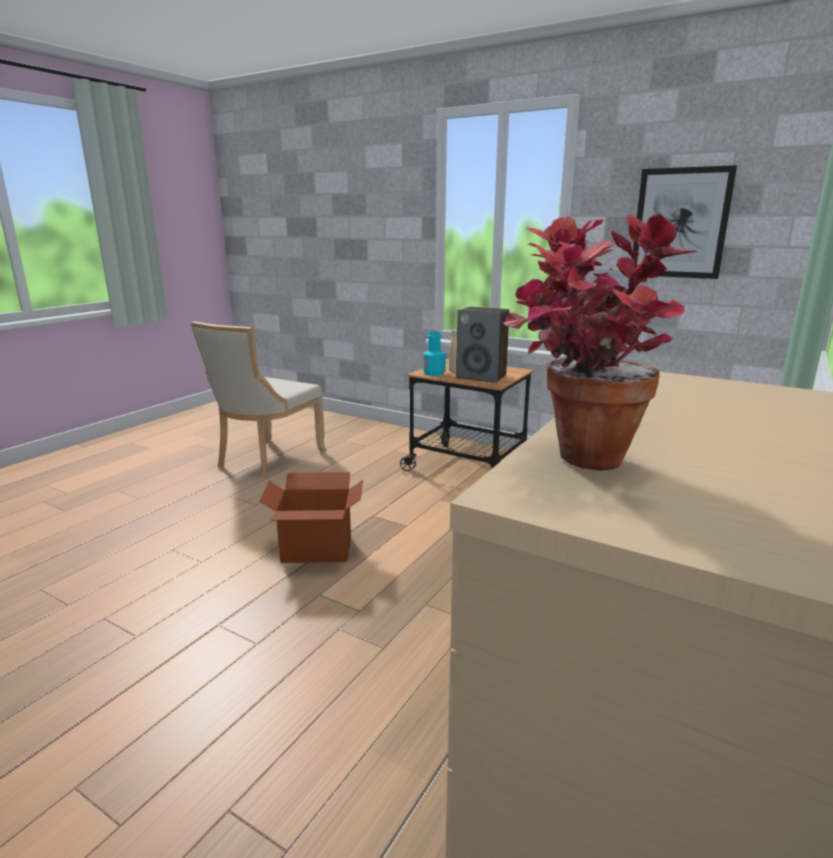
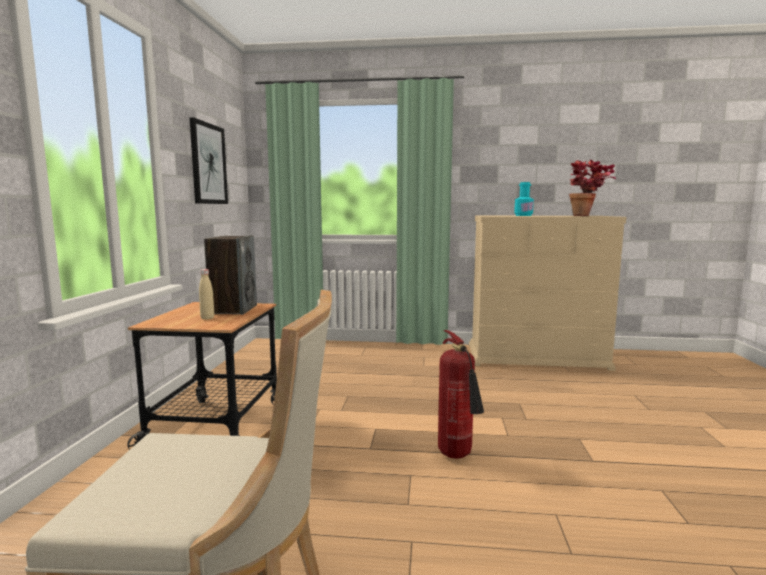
camera: 115 degrees left, 10 degrees down
cardboard box [259,472,363,563] -> fire extinguisher [438,330,484,459]
turquoise bottle [423,331,446,376] -> turquoise bottle moved to [514,182,534,216]

